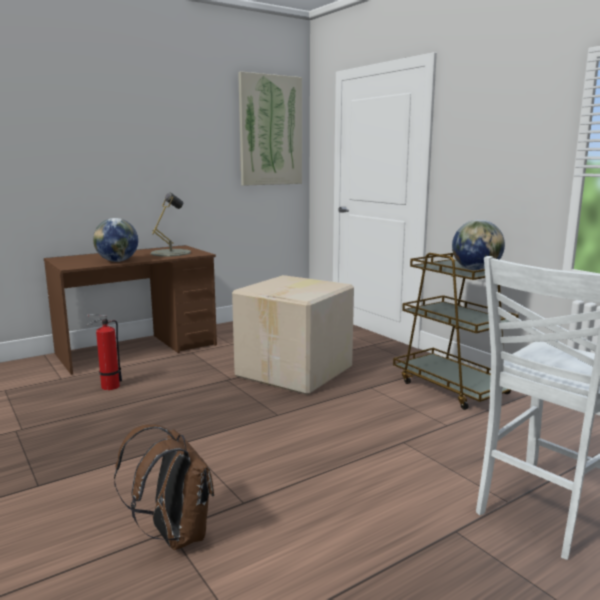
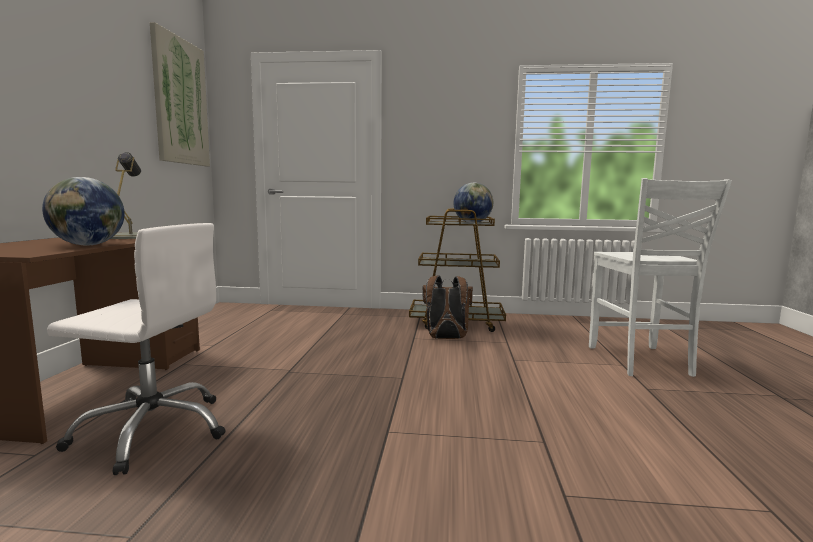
camera: 50 degrees left, 5 degrees down
fire extinguisher [87,314,122,390] -> white office chair [47,223,226,475]
brown backpack [114,424,214,550] -> brown backpack moved to [422,276,473,339]
cardboard box [232,275,354,395] -> none

